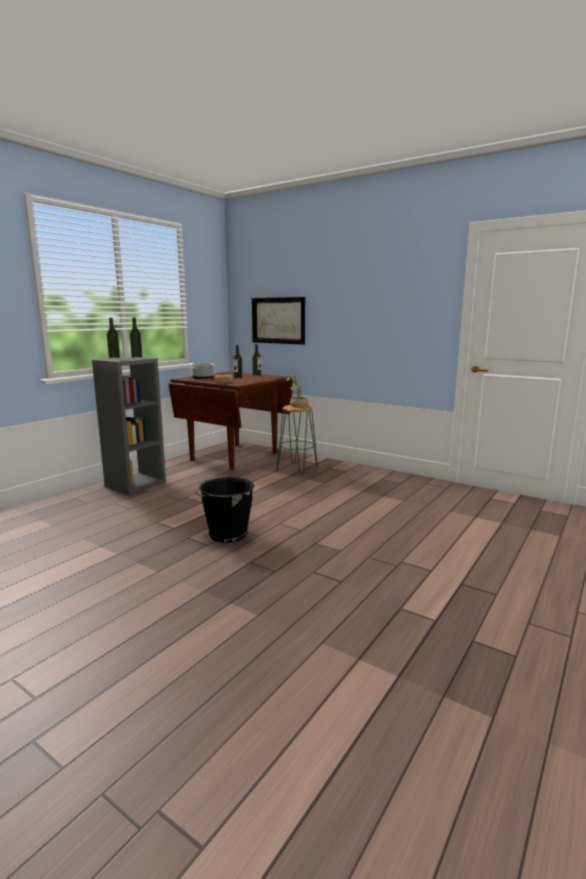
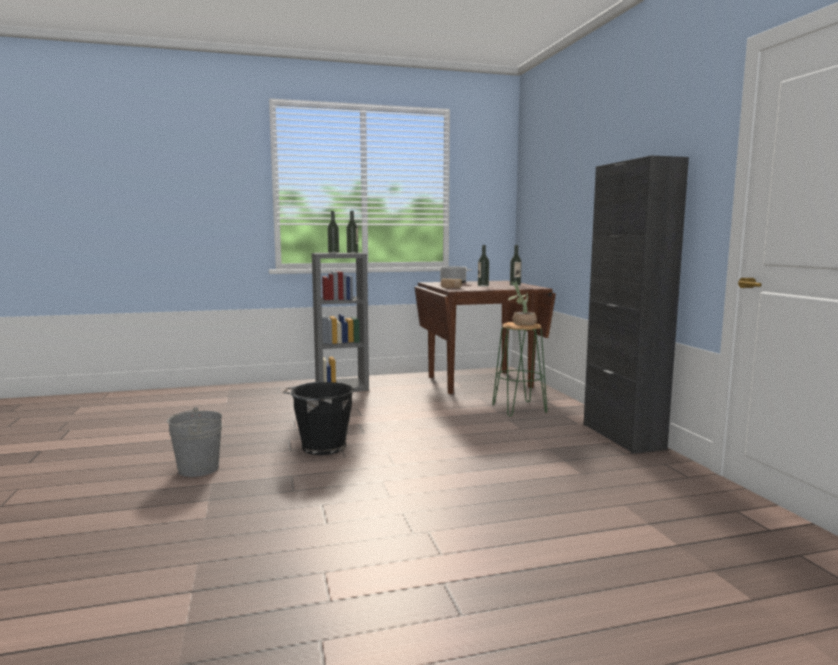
camera: 40 degrees right, 5 degrees down
picture [252,297,305,345] -> none
none -> grey bucket [167,407,222,477]
none -> black cabinet [584,156,689,454]

